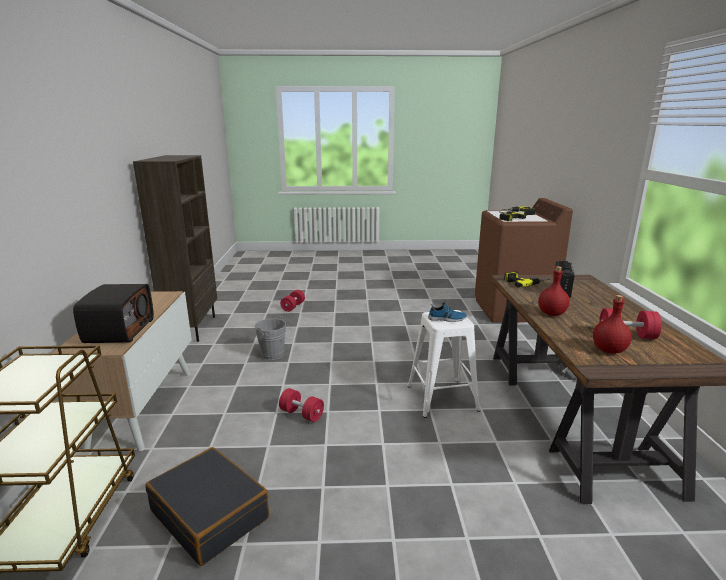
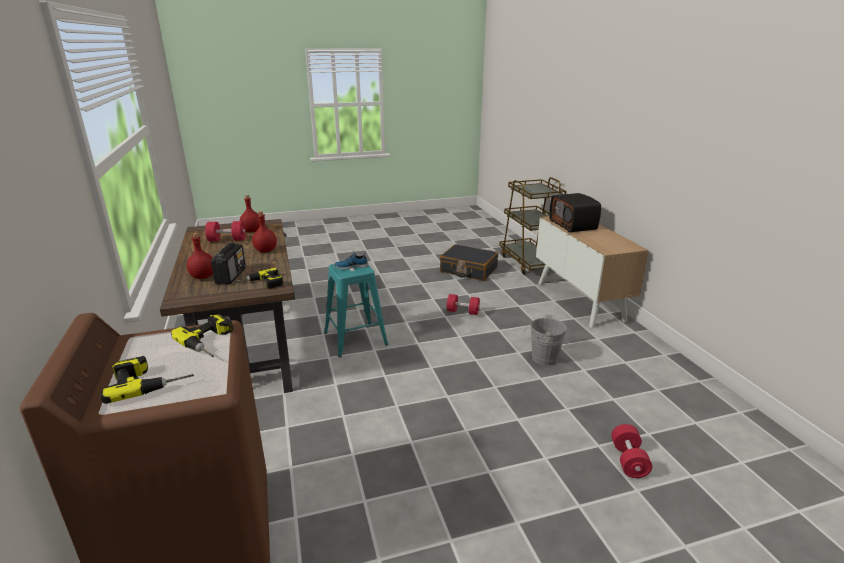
camera: 165 degrees right, 5 degrees up
brown bookcase [133,155,217,342] -> none
white stool [407,310,481,418] -> turquoise stool [324,264,389,357]
none -> red bottle [187,233,213,279]

